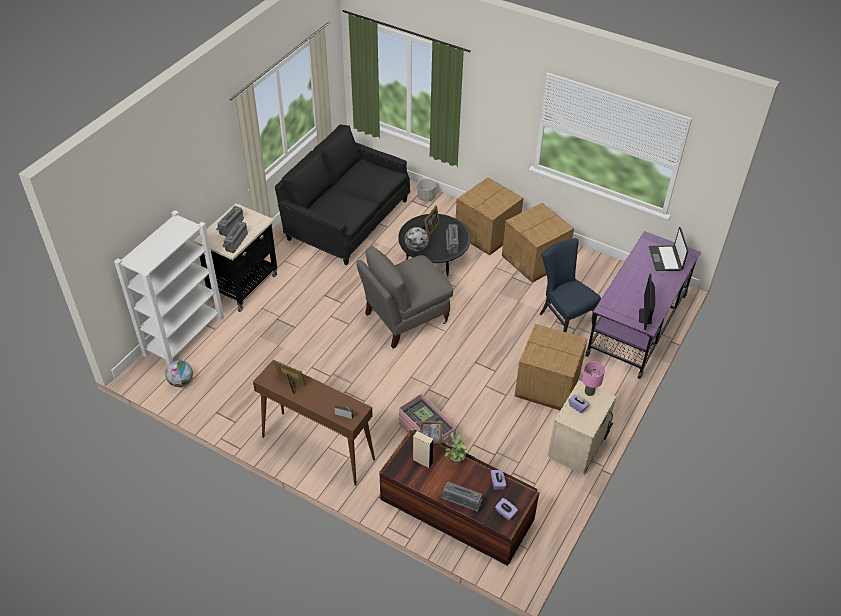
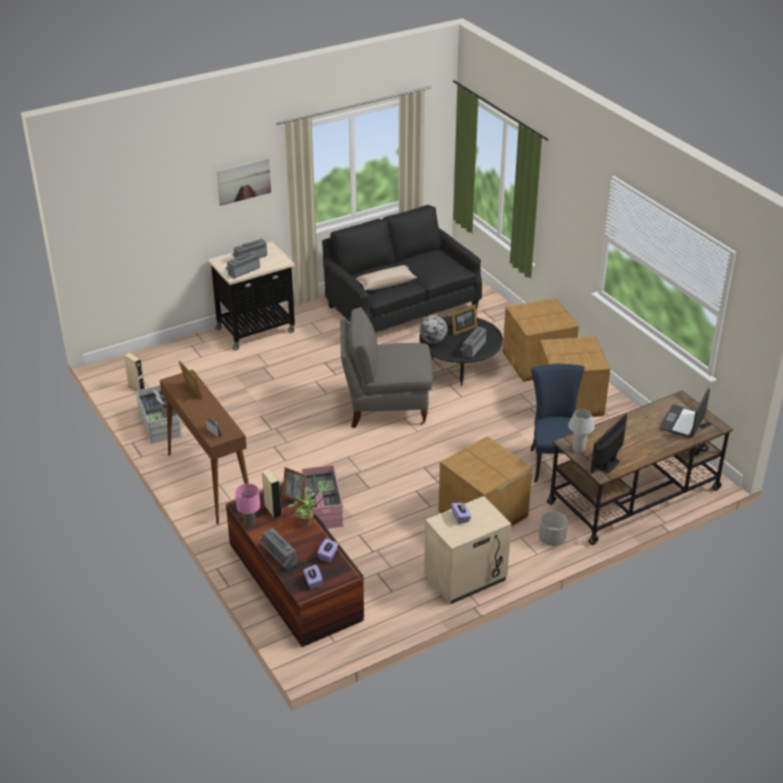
camera: 30 degrees right, 10 degrees down
white bookcase [114,210,224,366] -> none
globe [165,360,193,387] -> beige speaker [124,353,145,391]
grey planter [417,179,436,202] -> grey planter moved to [539,511,568,546]
pink table lamp [582,361,605,396] -> pink table lamp moved to [235,483,260,527]
purple desk [586,231,701,379] -> brown desk [547,391,733,545]
none -> grey storage box [136,385,182,443]
none -> picture [216,158,271,206]
none -> beige pillow [356,265,417,291]
none -> white table lamp [568,409,595,452]

